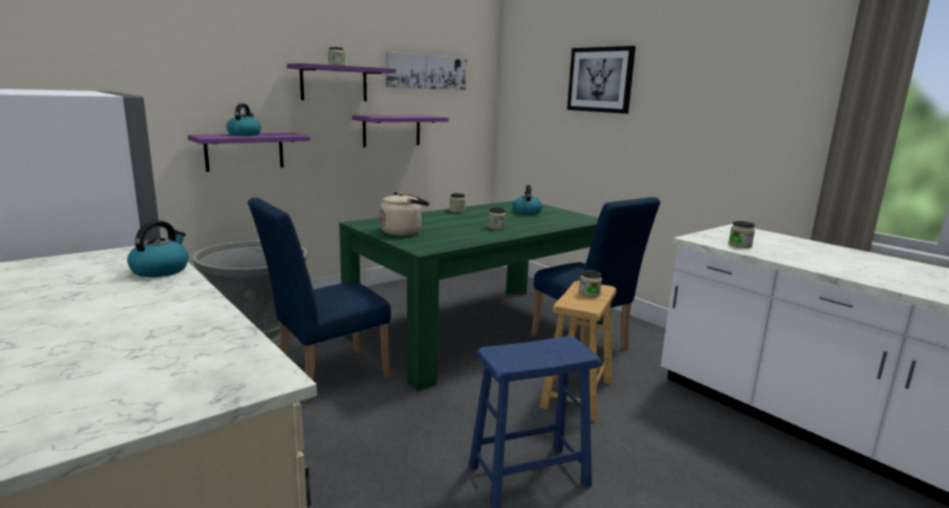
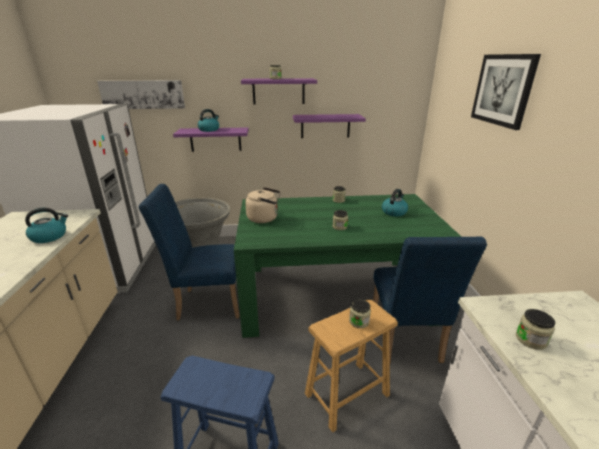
camera: 35 degrees right, 10 degrees up
picture [386,52,467,90] -> picture moved to [97,80,185,109]

